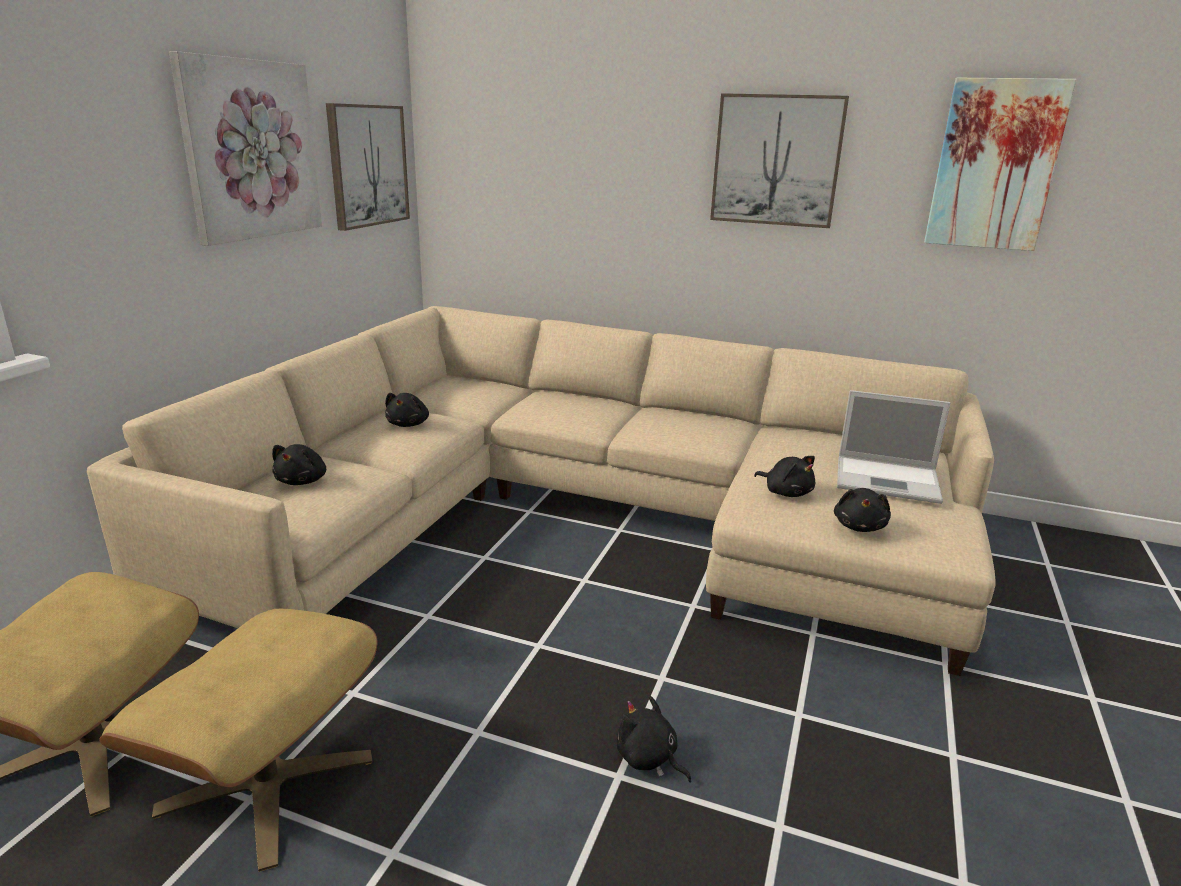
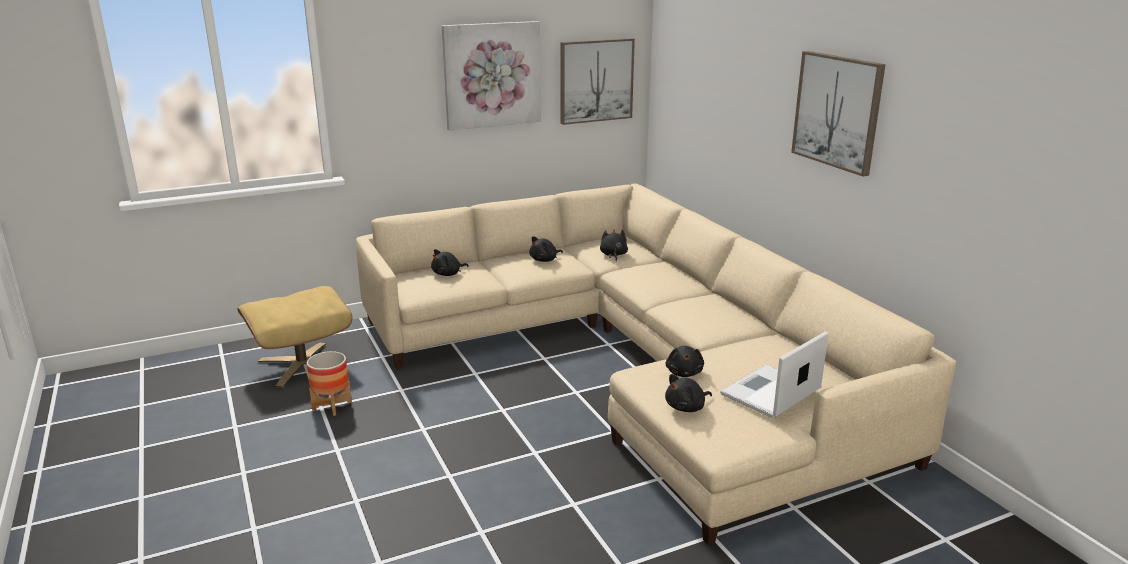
camera: 45 degrees right, 0 degrees up
beige ottoman [99,609,377,872] -> planter [307,351,352,416]
black plush toy [617,696,691,783] -> black plush toy moved to [600,229,628,261]
laptop [837,390,950,504] -> laptop turned 75 degrees clockwise [720,331,828,418]
picture [924,78,1077,251] -> none

